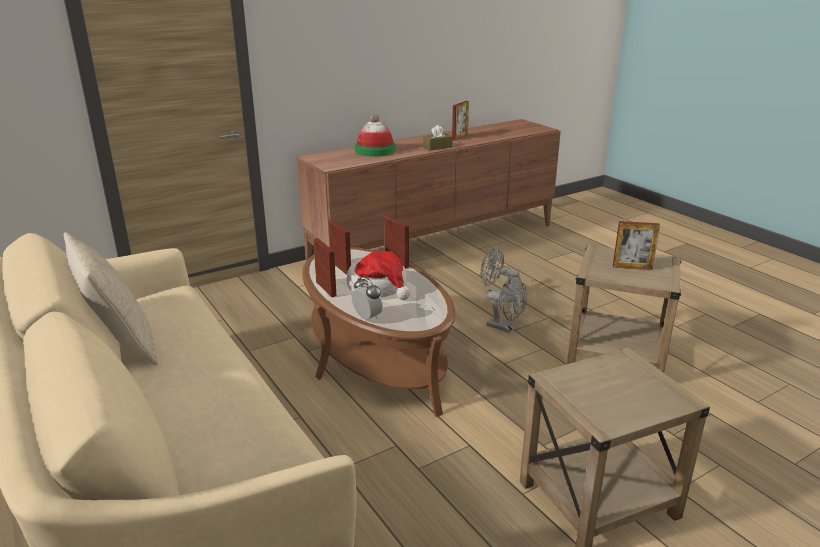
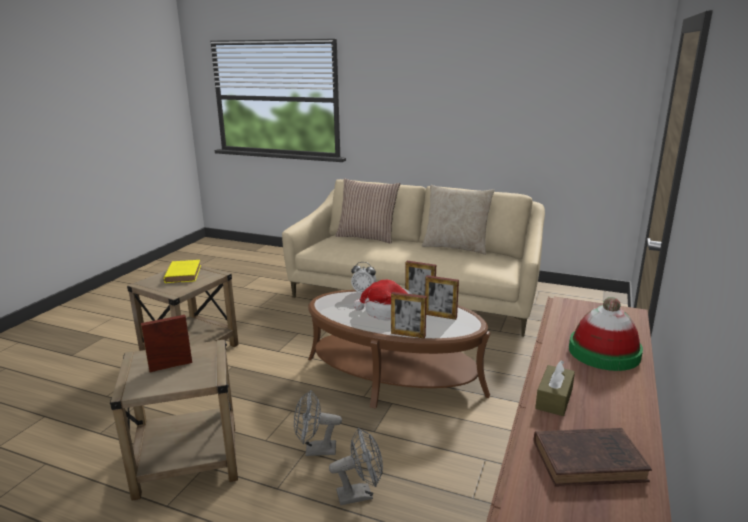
camera: 145 degrees right, 5 degrees down
picture frame [452,101,469,140] -> brown book [534,428,652,487]
none -> yellow book [164,260,201,283]
none -> pillow [335,179,400,243]

